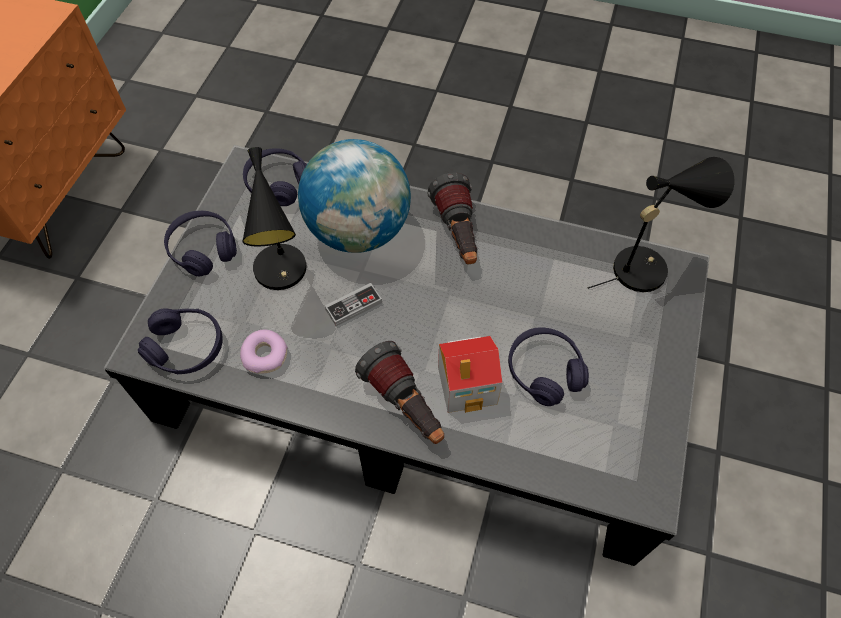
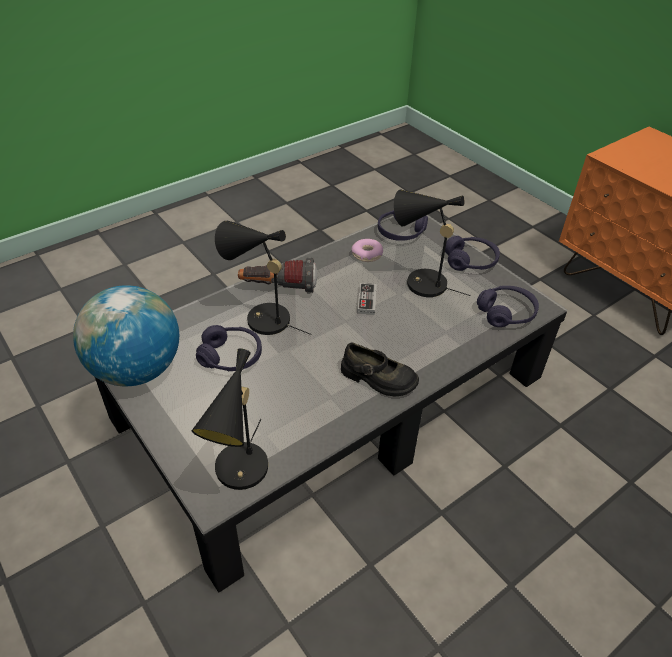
camera: 125 degrees right, 15 degrees down
globe [298,139,411,253] -> globe moved to [73,285,179,386]
flashlight [428,172,477,264] -> black shoe [341,343,419,396]
toy house [438,336,502,413] -> black table lamp [215,221,311,335]

